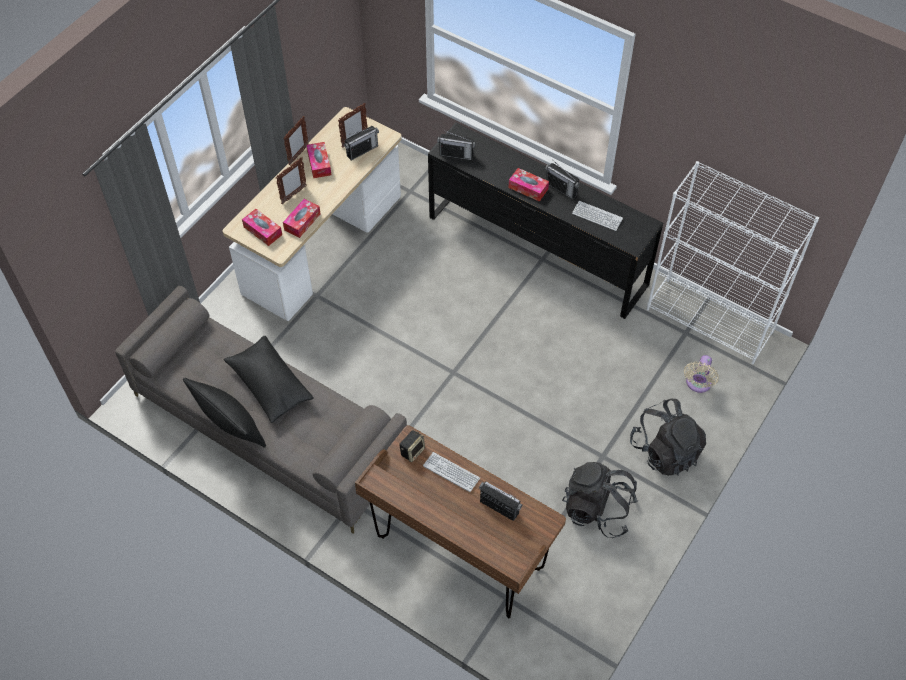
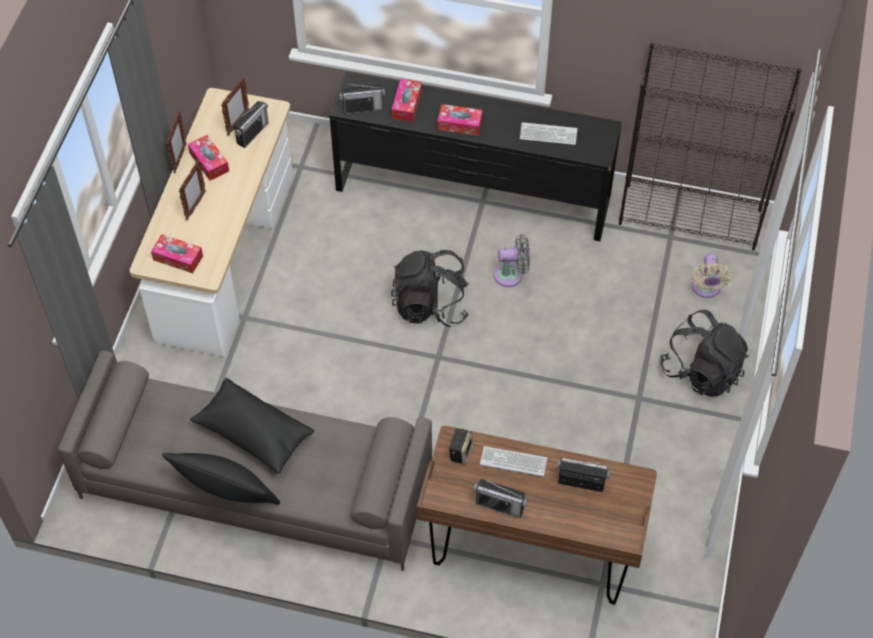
camera: 20 degrees left, 0 degrees up
tissue box [283,199,320,238] -> tissue box moved to [392,79,422,122]
radio [545,161,580,199] -> radio moved to [473,479,528,518]
black backpack [562,462,638,538] -> black backpack moved to [391,250,469,327]
white bookcase [647,161,819,364] -> black bookcase [619,43,802,250]
none -> grey fan [494,234,530,287]

